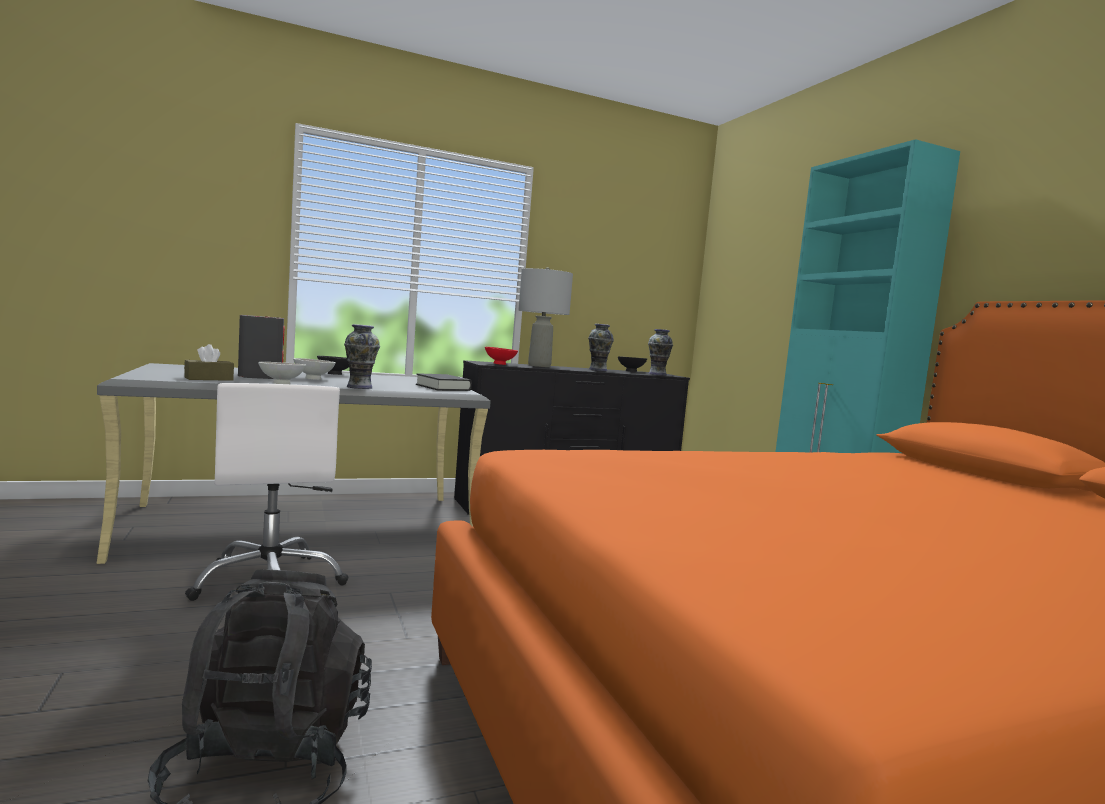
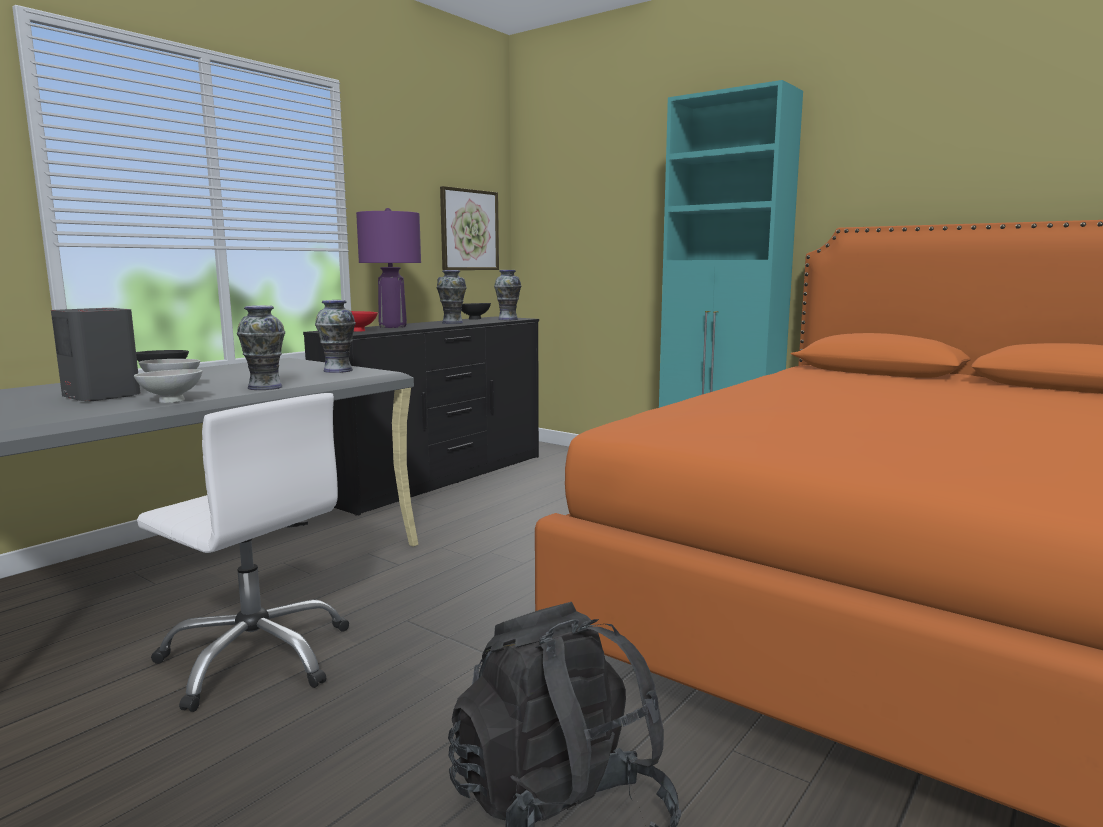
camera: 30 degrees left, 5 degrees up
brown tissue box [184,344,234,381] -> none
black book [416,373,472,391] -> vase [315,300,356,373]
grey table lamp [518,267,573,367] -> purple table lamp [356,208,421,328]
none -> picture [440,186,499,270]

